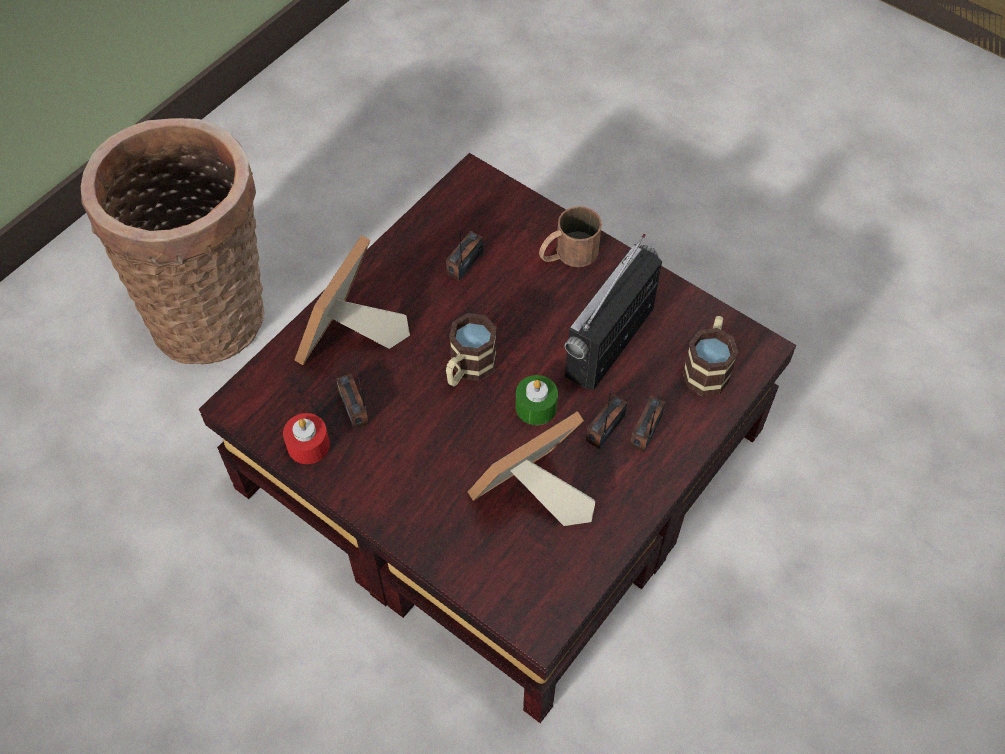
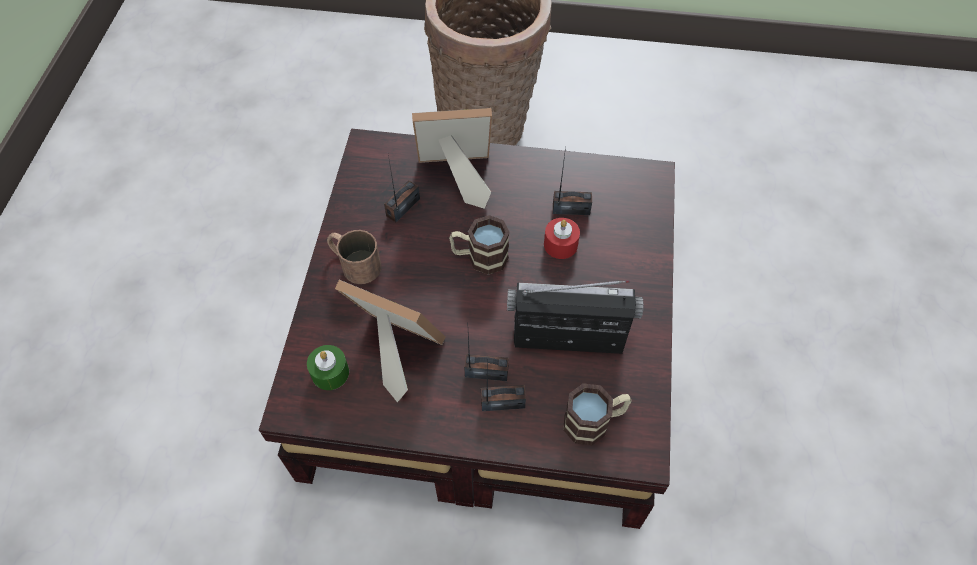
camera: 60 degrees right, 0 degrees up
red candle [283,413,330,464] -> red candle moved to [544,218,580,259]
green candle [516,375,558,425] -> green candle moved to [307,345,349,390]
brown mug [539,206,602,267] -> brown mug moved to [327,230,381,284]

